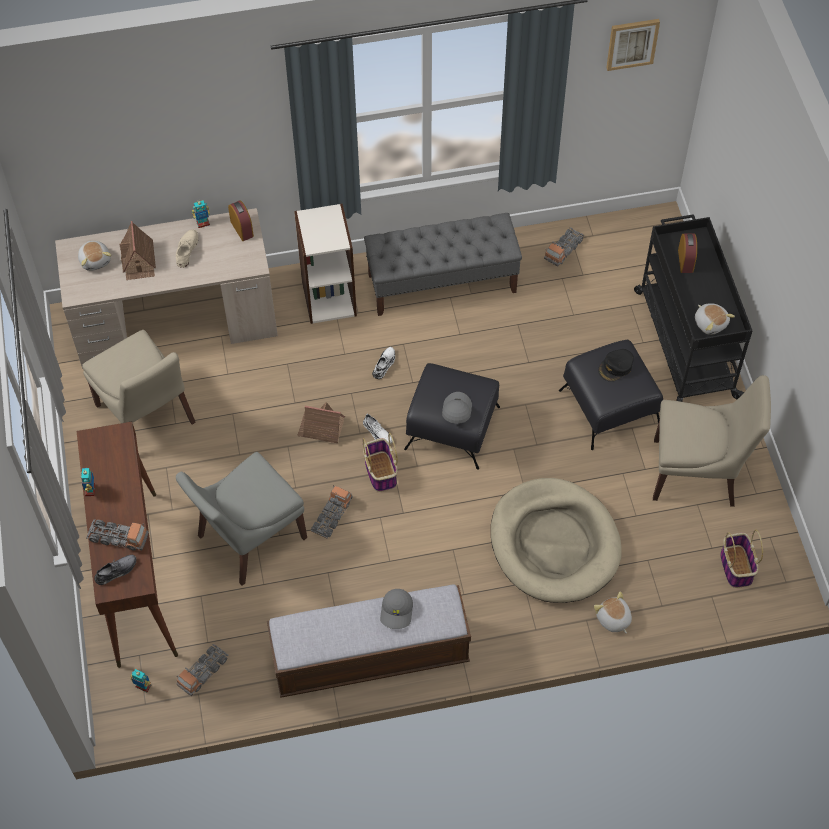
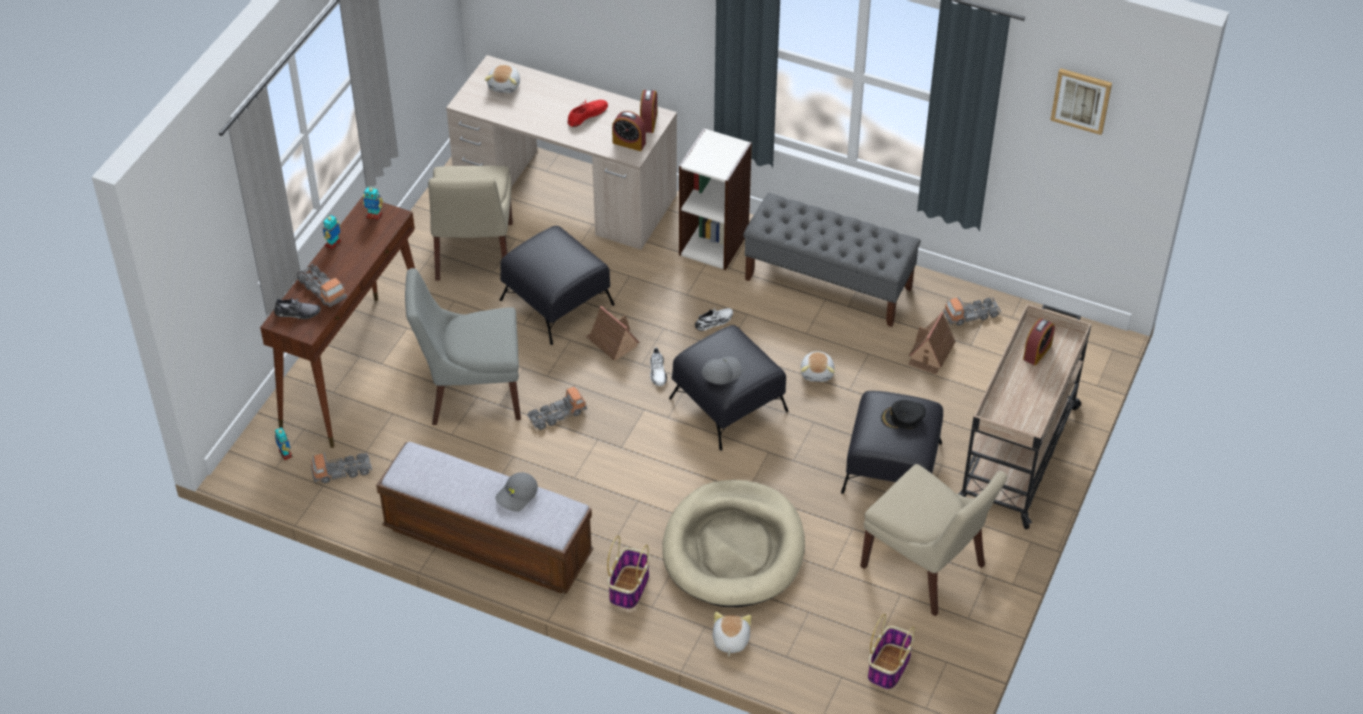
camera: 35 degrees right, 10 degrees down
toy house [119,221,156,280] -> toy house moved to [908,312,956,374]
beige shoe [176,229,199,268] -> red shoe [567,100,608,127]
toy robot [192,200,210,228] -> toy robot moved to [363,185,383,220]
basket [363,433,398,492] -> basket moved to [607,536,650,610]
black cart [634,214,753,402] -> beige cart [958,304,1091,529]
plush toy [695,303,735,335] -> plush toy moved to [801,351,835,382]
none -> black ottoman [500,226,615,345]
none -> alarm clock [612,111,646,151]

